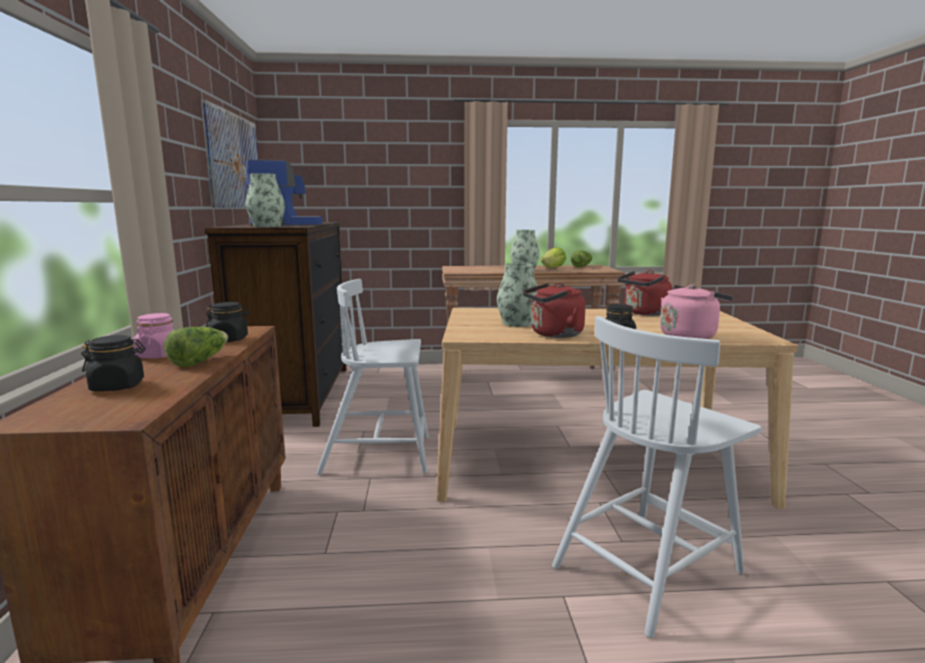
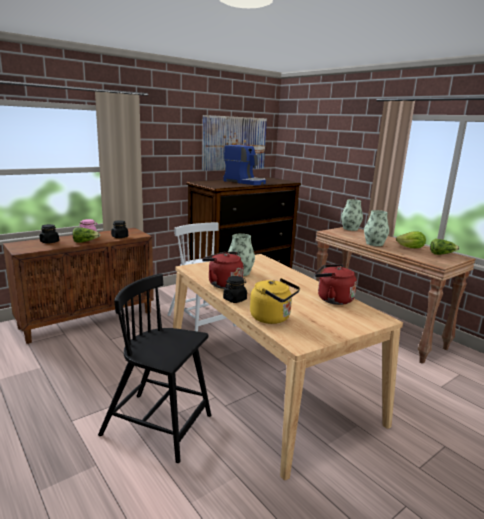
camera: 55 degrees right, 5 degrees up
vase [245,173,285,227] -> vase moved to [341,199,363,231]
white chair [552,316,761,638] -> black chair [98,273,211,463]
pink kettle [660,284,733,339] -> yellow kettle [250,278,300,324]

